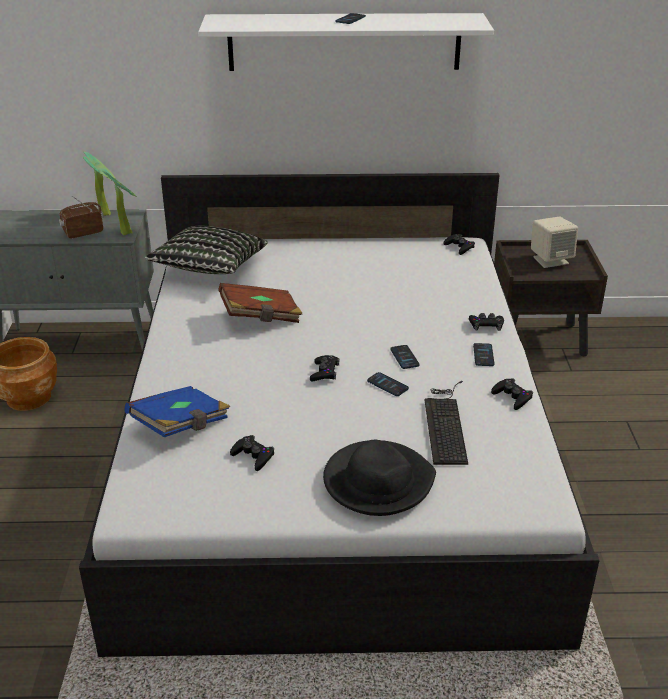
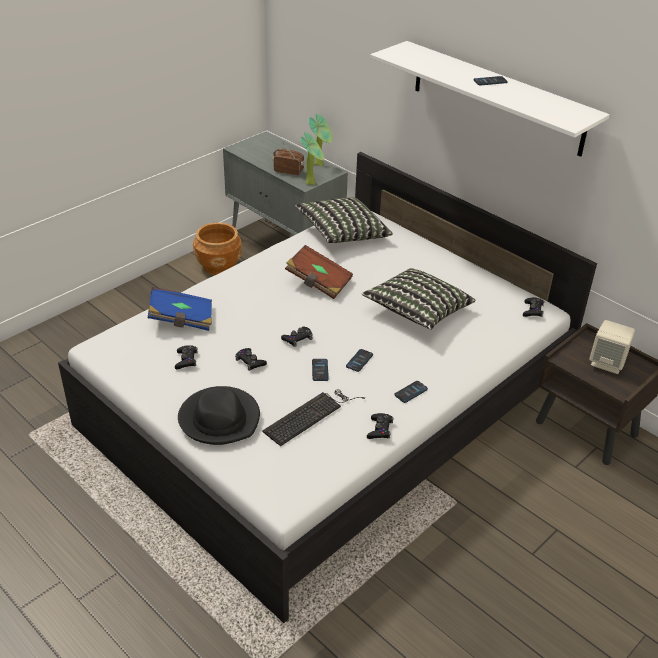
camera: 45 degrees right, 5 degrees up
black game controller [469,313,504,331] -> black game controller moved to [235,348,267,371]
none -> pillow [362,268,475,330]

